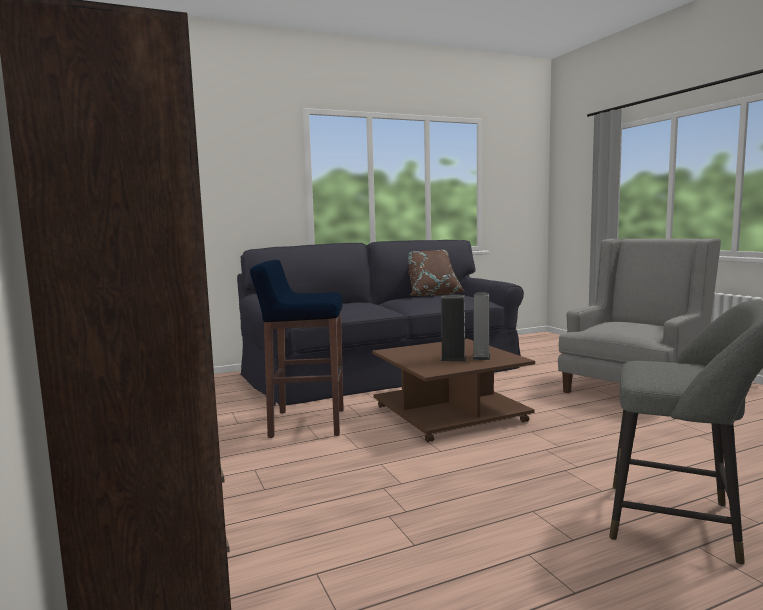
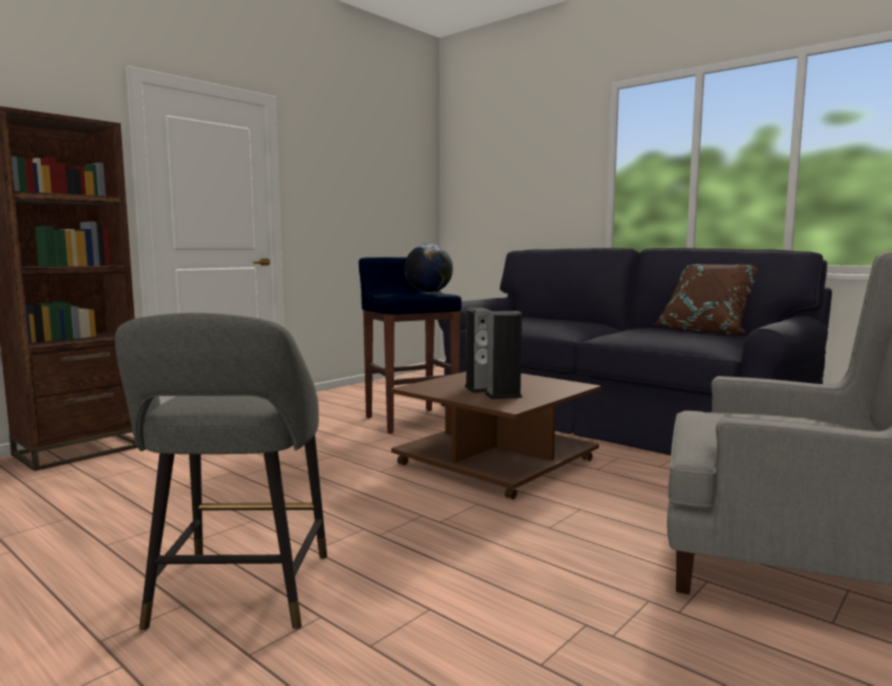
camera: 65 degrees right, 0 degrees up
none -> globe [404,244,453,293]

